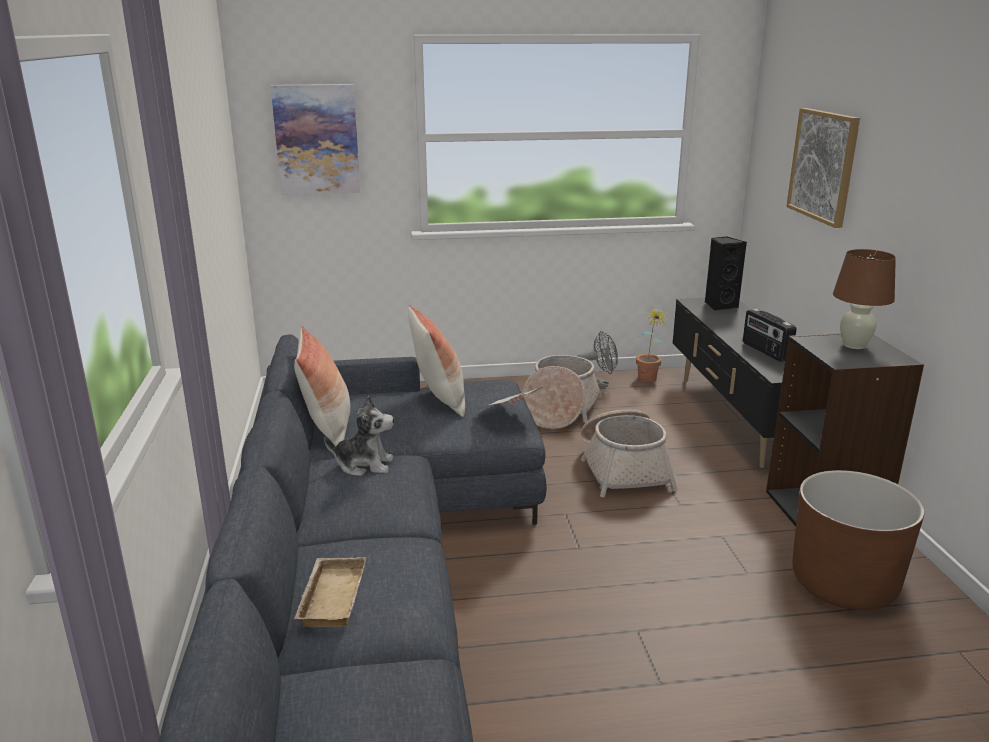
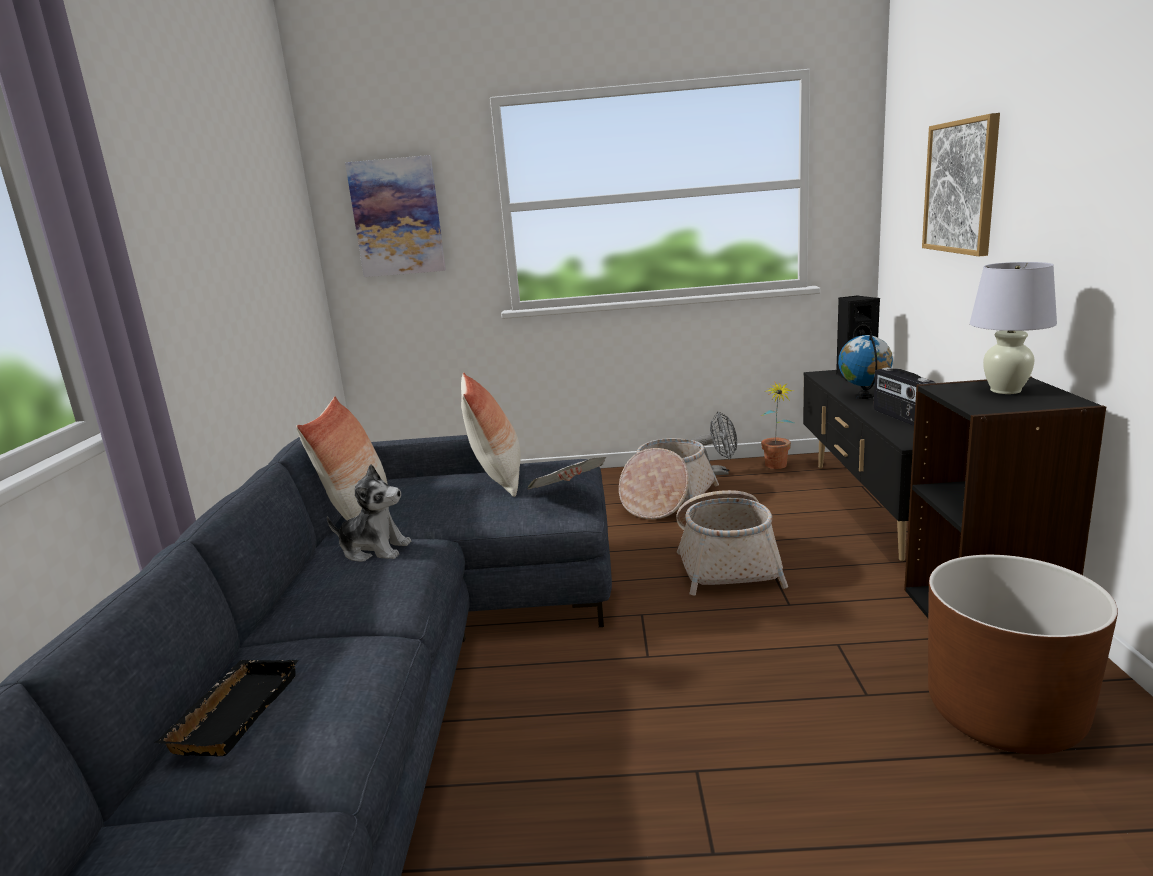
camera: 10 degrees right, 5 degrees down
beige tray [294,557,366,627] -> black tray [154,660,299,756]
brown table lamp [833,249,896,349] -> white table lamp [970,262,1057,394]
none -> globe [838,335,893,399]

